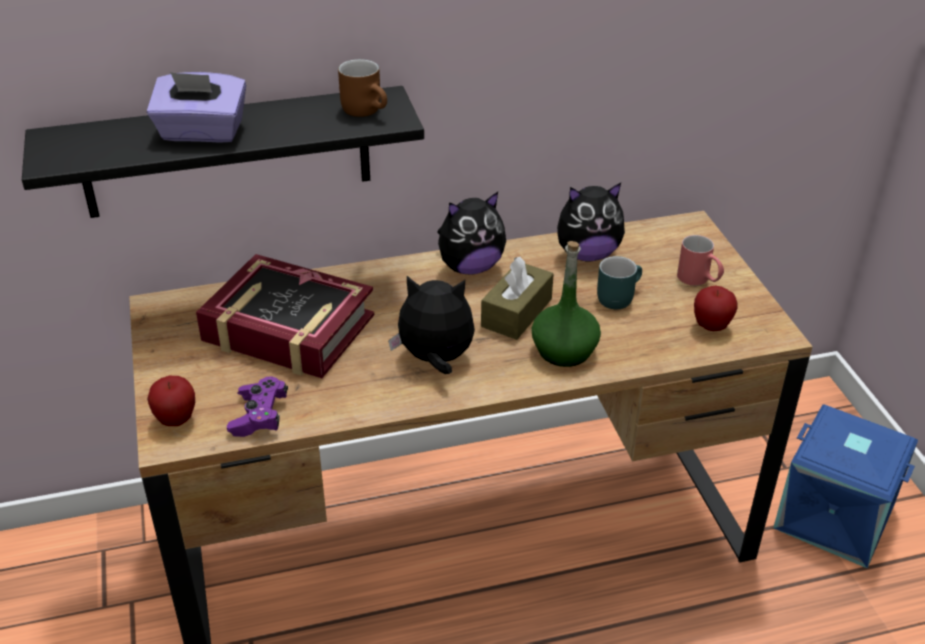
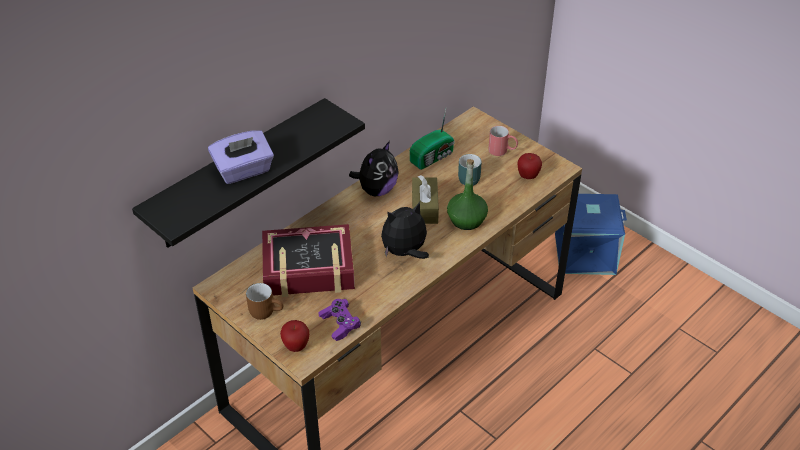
camera: 30 degrees left, 5 degrees up
brown mug [338,59,387,117] -> brown mug moved to [246,283,283,320]
plush toy [557,183,625,261] -> radio [410,110,454,170]

